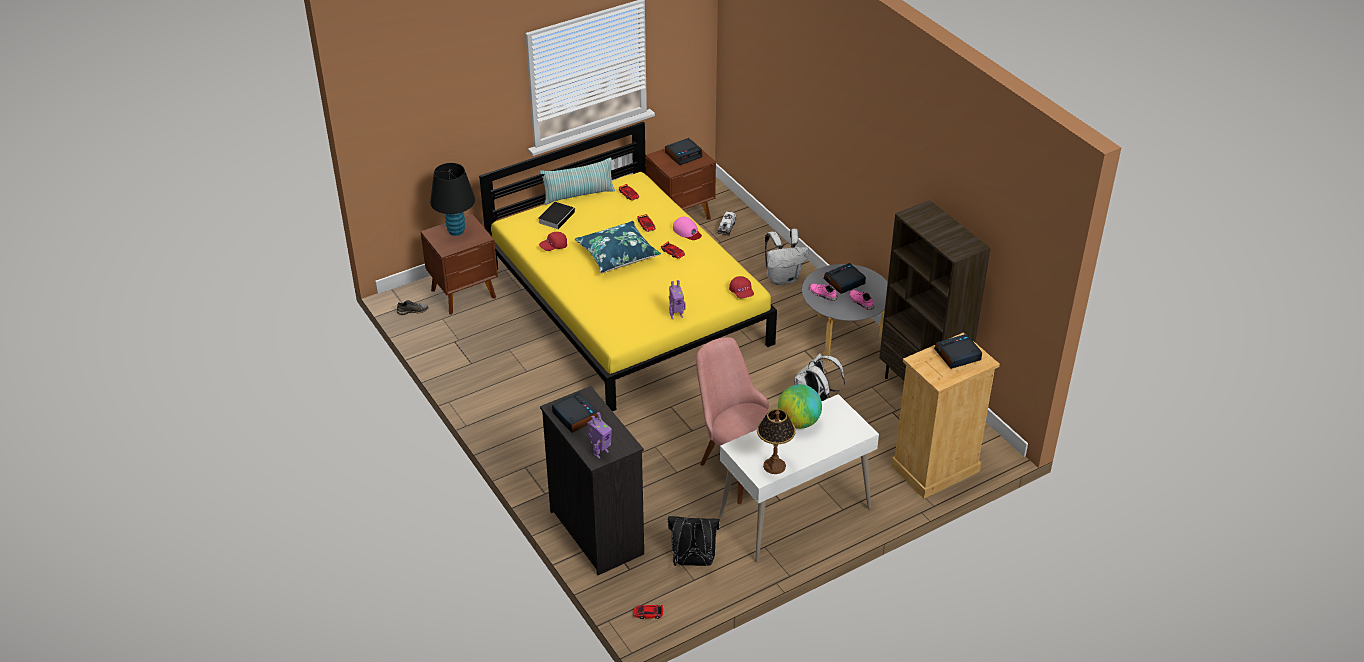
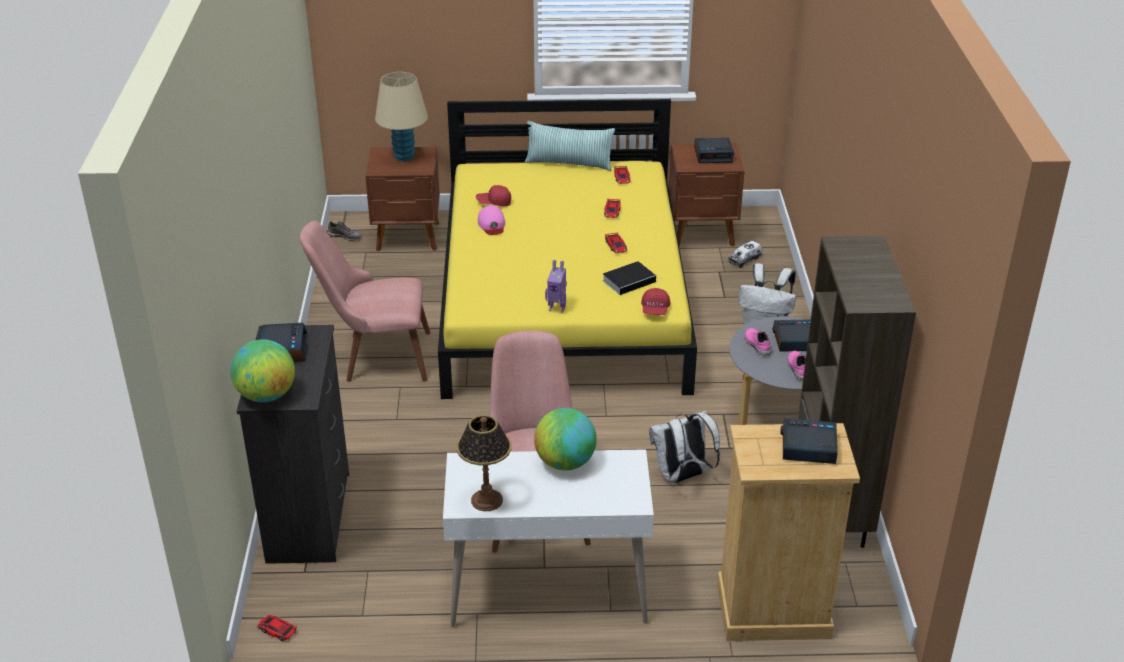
camera: 30 degrees right, 5 degrees down
black table lamp [430,163,475,236] -> beige table lamp [375,72,428,162]
book [538,202,576,229] -> book moved to [603,261,656,295]
blue pillow [575,221,661,273] -> none
toy robot [587,412,612,458] -> globe [231,339,295,402]
black backpack [668,515,720,566] -> none
pink cap [673,217,702,240] -> pink cap moved to [478,205,505,235]
none -> pink chair [300,221,430,382]

